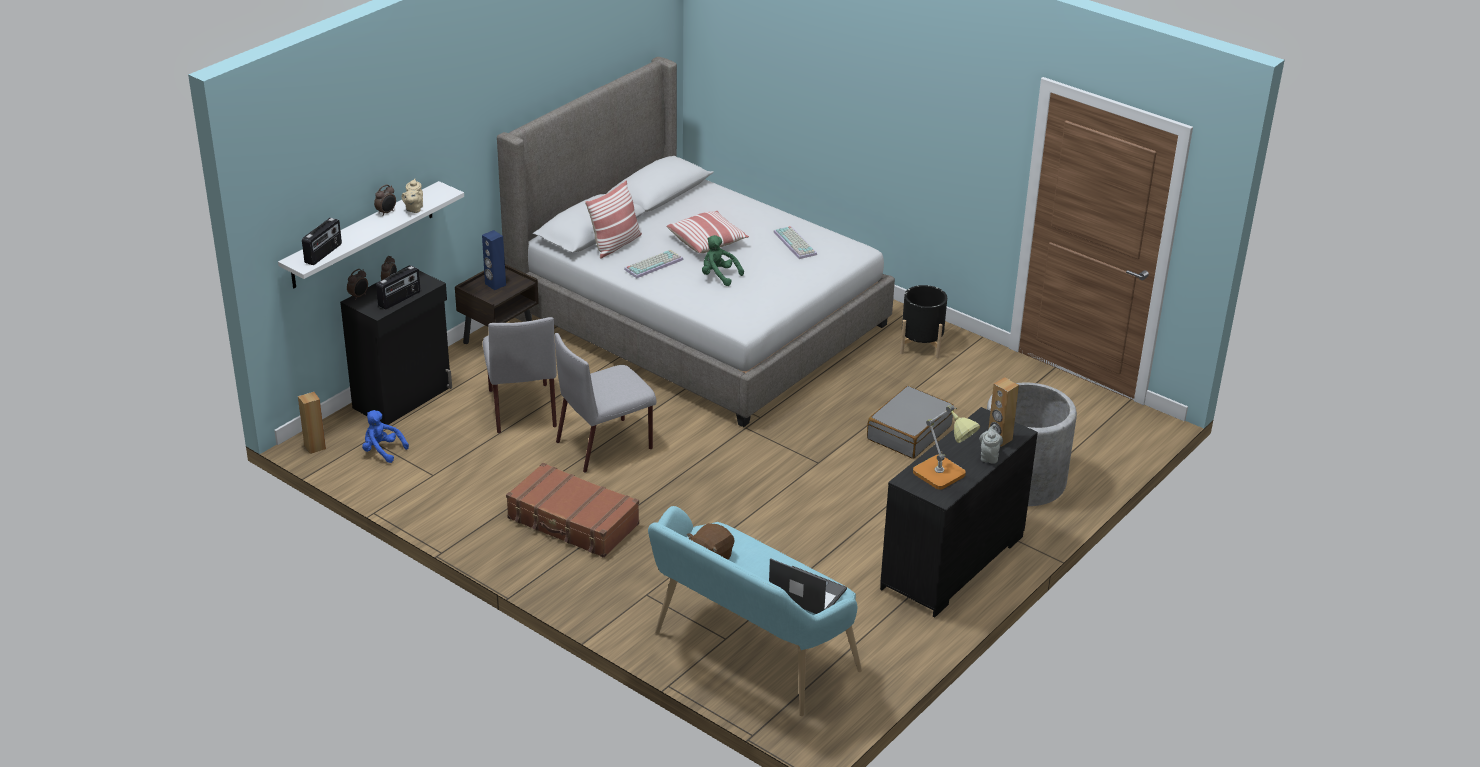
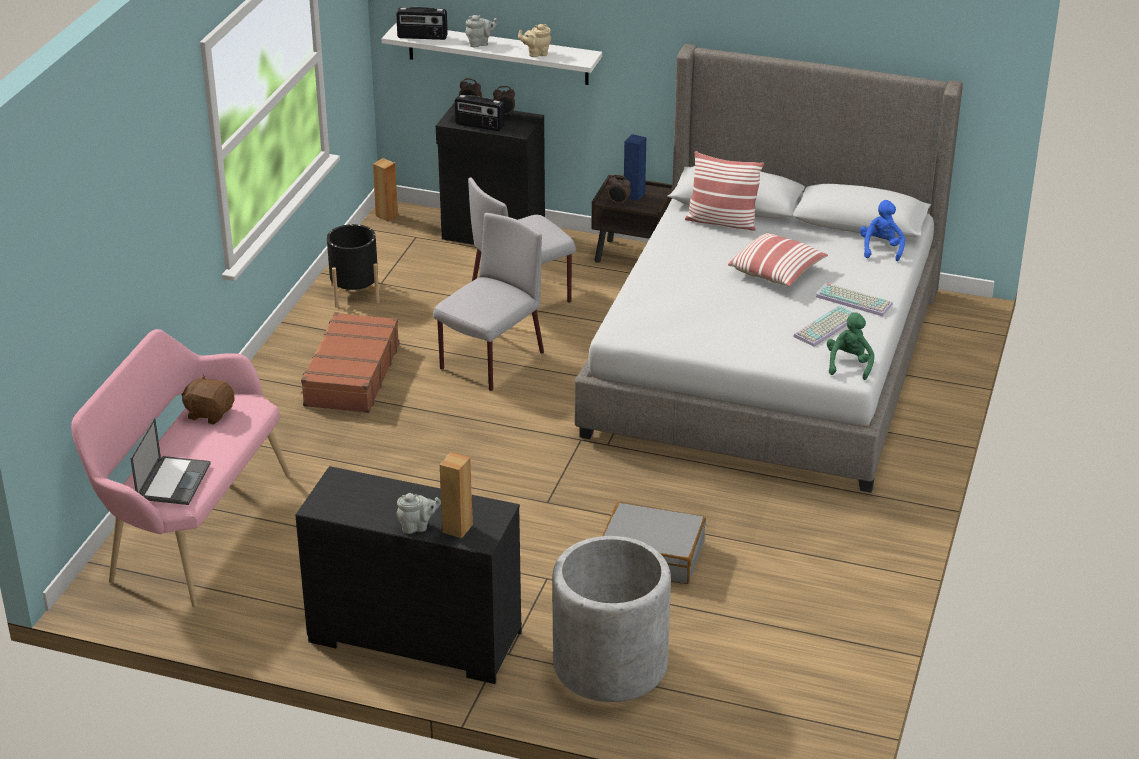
camera: 70 degrees right, 0 degrees up
blue plush toy [362,410,409,463] -> blue plush toy moved to [860,200,905,261]
alarm clock [374,185,396,216] -> alarm clock moved to [607,174,631,205]
grey chair [555,333,657,473] -> grey chair turned 90 degrees clockwise [433,213,544,391]
keyboard [624,250,683,278] -> keyboard moved to [816,283,893,316]
turquoise bench [648,506,862,716] -> pink bench [71,329,290,607]
green plush toy [702,235,744,286] -> green plush toy moved to [827,312,874,380]
black planter [900,285,947,358] -> black planter moved to [327,224,380,307]
table lamp [913,405,980,490] -> none
none -> grey teapot [465,15,498,47]

